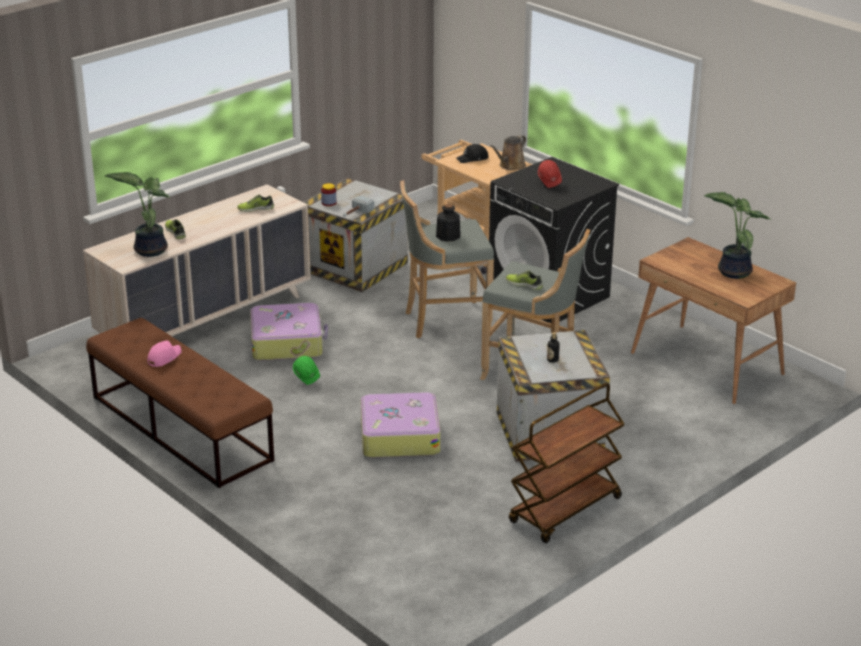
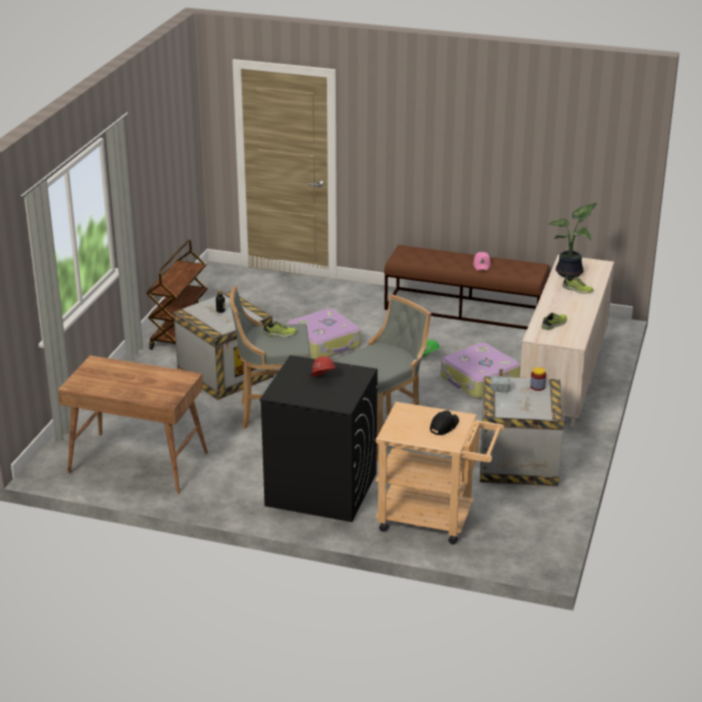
camera: 150 degrees right, 0 degrees up
bottle [436,204,460,242] -> none
brown watering can [490,135,526,170] -> none
potted plant [704,192,772,279] -> none

